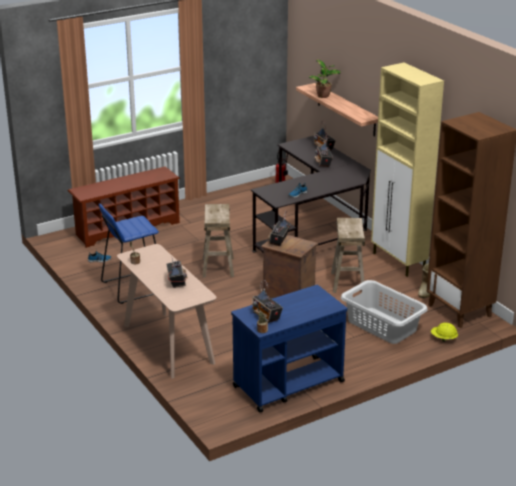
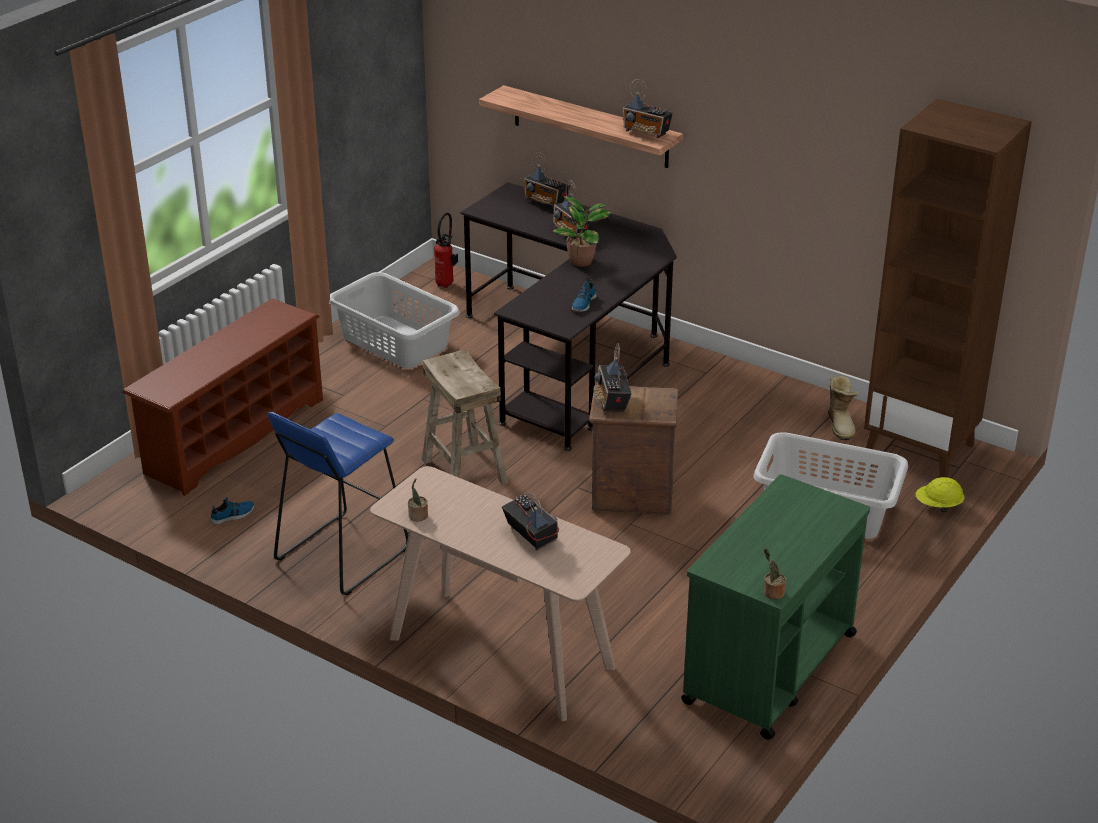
camera: 25 degrees left, 5 degrees up
blue cart [231,285,347,412] -> green cart [681,474,870,740]
radio [252,280,283,323] -> radio moved to [623,79,673,138]
potted plant [309,59,341,98] -> potted plant moved to [553,196,611,267]
beige stool [331,218,365,293] -> none
beige cabinet [371,63,444,277] -> none
none -> grey laundry basket [329,272,460,368]

